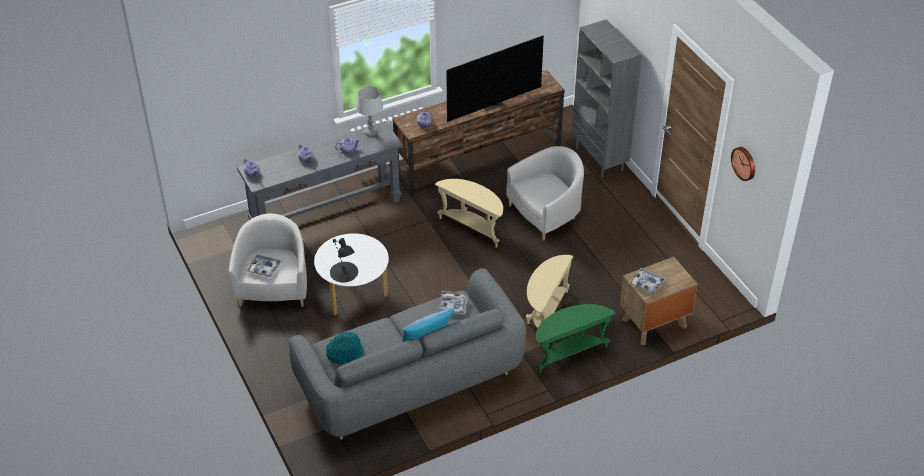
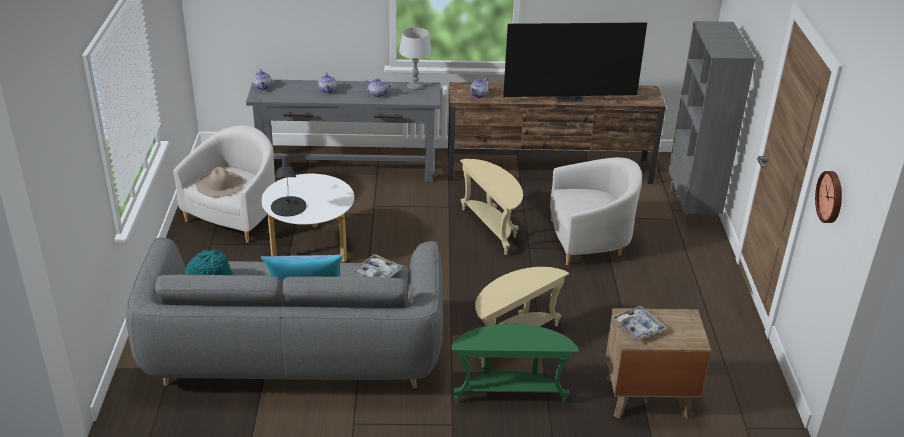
camera: 25 degrees right, 10 degrees down
tray [246,255,282,278] -> beige hat [196,167,244,197]

